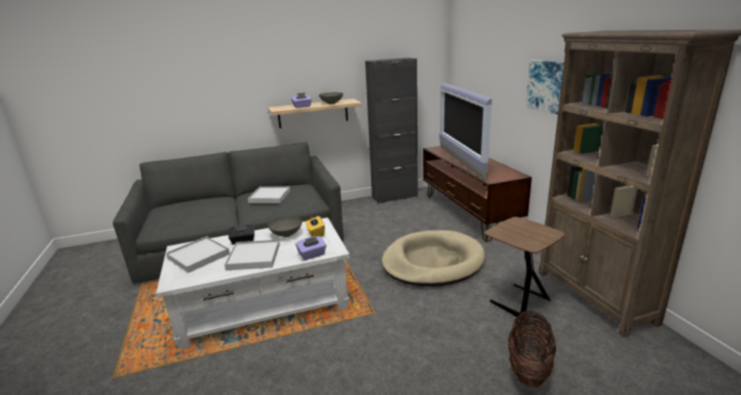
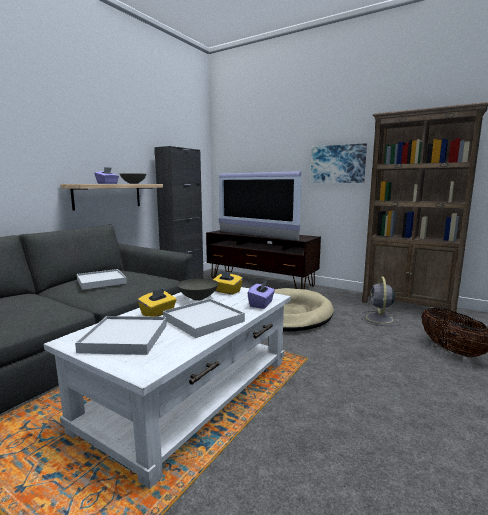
camera: 40 degrees left, 10 degrees down
black tissue box [228,225,254,245] -> yellow tissue box [137,288,177,317]
brown side table [485,217,565,318] -> grey fan [360,276,401,326]

